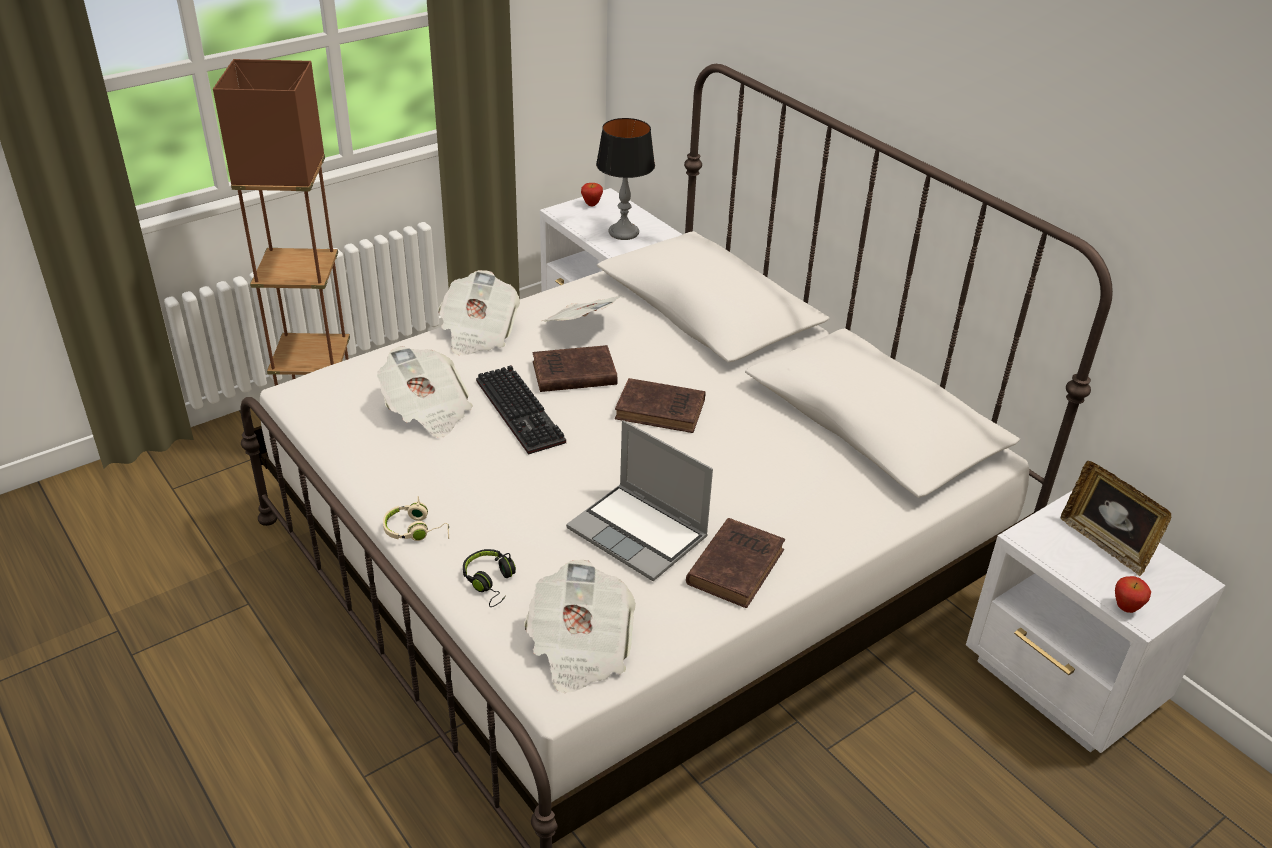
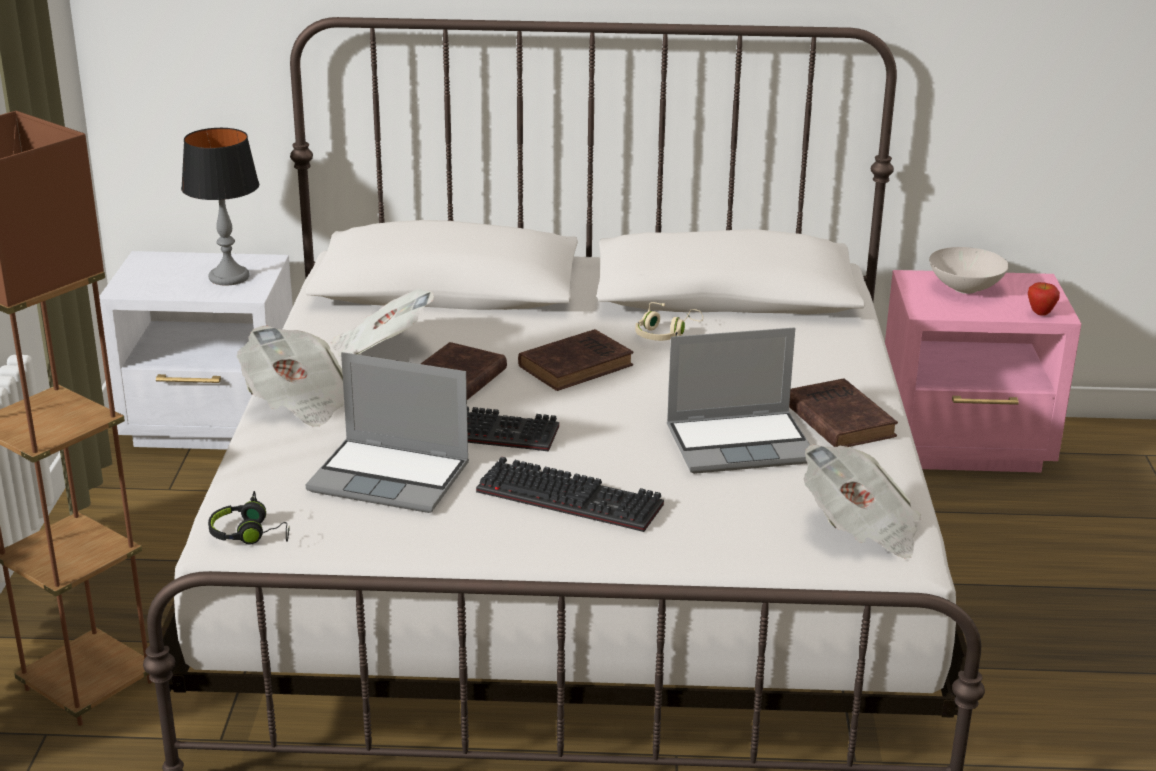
camera: 50 degrees left, 10 degrees down
newspaper [377,346,473,437] -> laptop [305,352,469,513]
beige headphones [383,496,449,541] -> beige headphones moved to [635,302,703,341]
black headphones [463,549,516,607] -> black headphones moved to [208,491,290,544]
apple [581,183,603,206] -> none
white nightstand [966,491,1226,753] -> pink nightstand [885,270,1081,473]
picture frame [1061,461,1171,576] -> white bowl [929,247,1009,294]
none -> keyboard [476,457,664,532]

